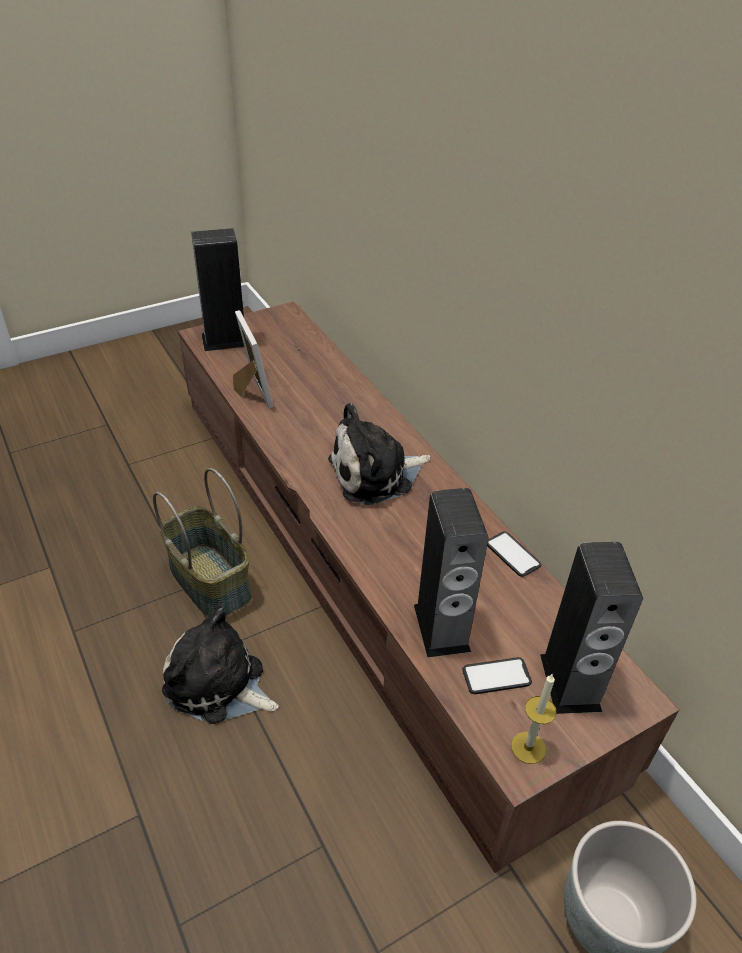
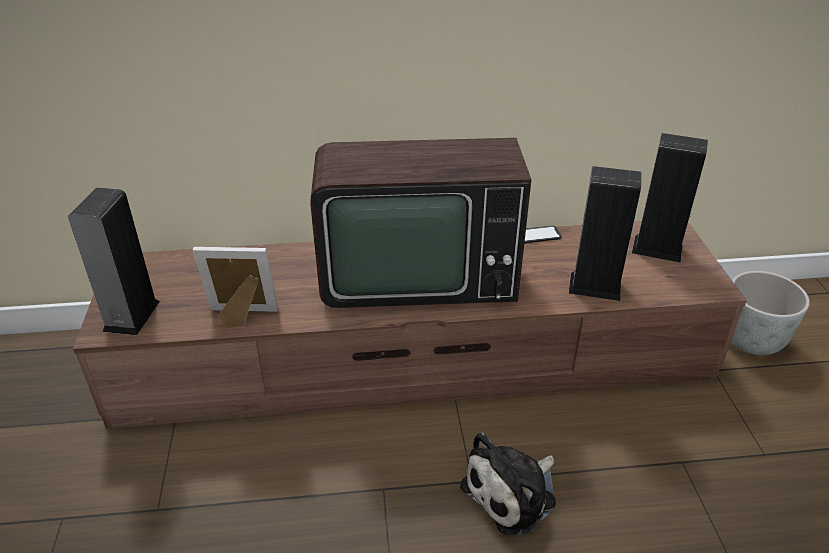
camera: 65 degrees left, 5 degrees down
basket [153,468,252,618] -> none
plush toy [328,403,430,505] -> television [310,138,531,308]
phone [462,657,532,694] -> none
candle [511,673,557,764] -> none

